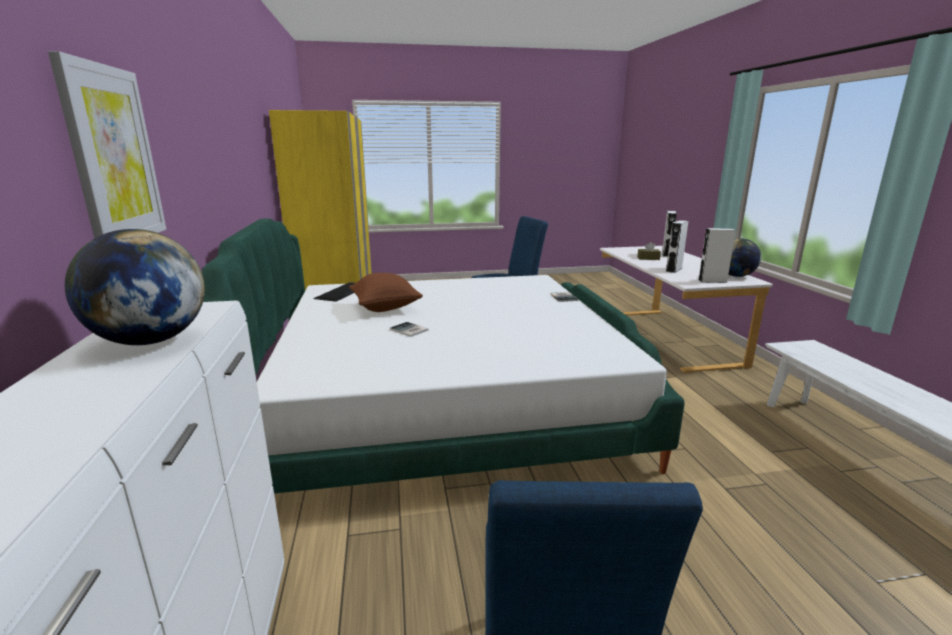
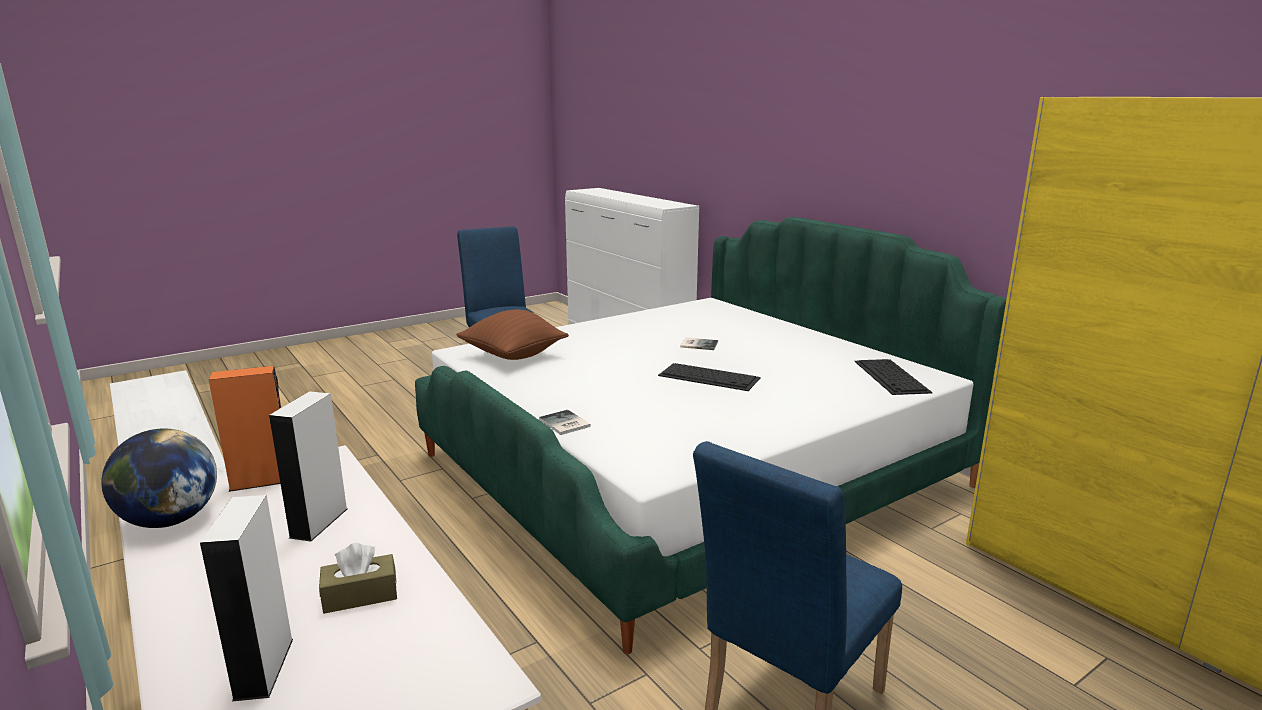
camera: 155 degrees right, 0 degrees up
picture [48,51,166,238] -> none
globe [65,229,205,345] -> none
brown pillow [349,273,423,312] -> brown pillow moved to [456,310,569,360]
white speaker [699,228,736,283] -> orange speaker [209,366,281,492]
none -> keyboard [658,363,761,391]

